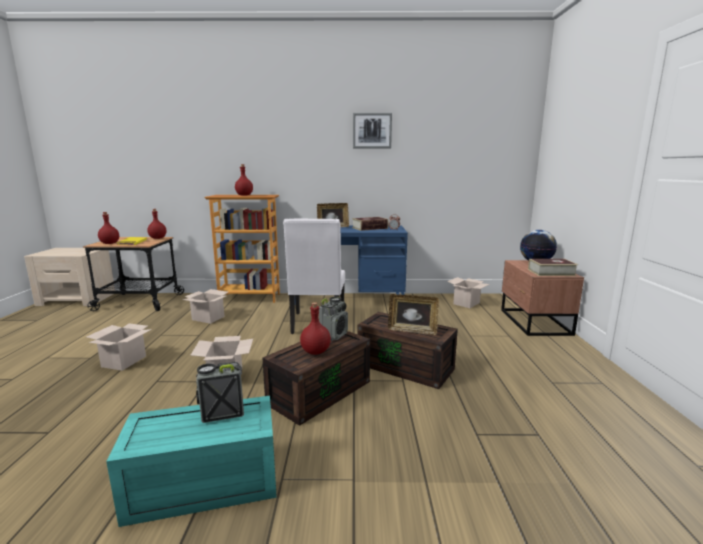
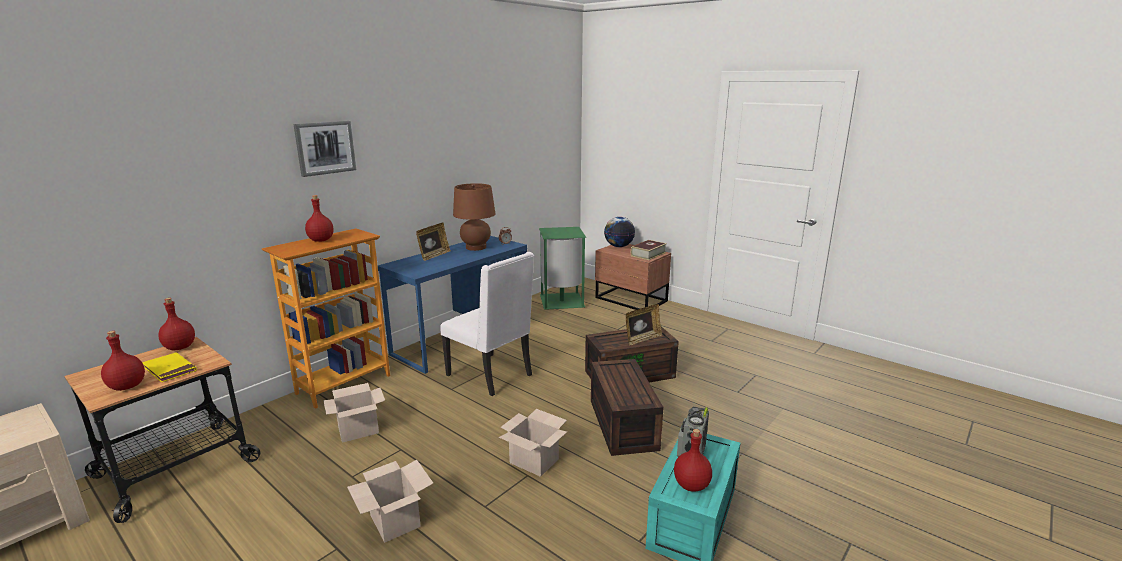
camera: 50 degrees left, 5 degrees up
red bottle [300,302,331,355] -> red bottle moved to [674,429,712,492]
radio [319,297,348,341] -> none
book [352,217,388,231] -> brown table lamp [453,183,495,251]
picture [353,113,392,148] -> picture moved to [293,121,356,177]
cardboard box [447,277,490,308] -> green trash can [539,227,586,310]

